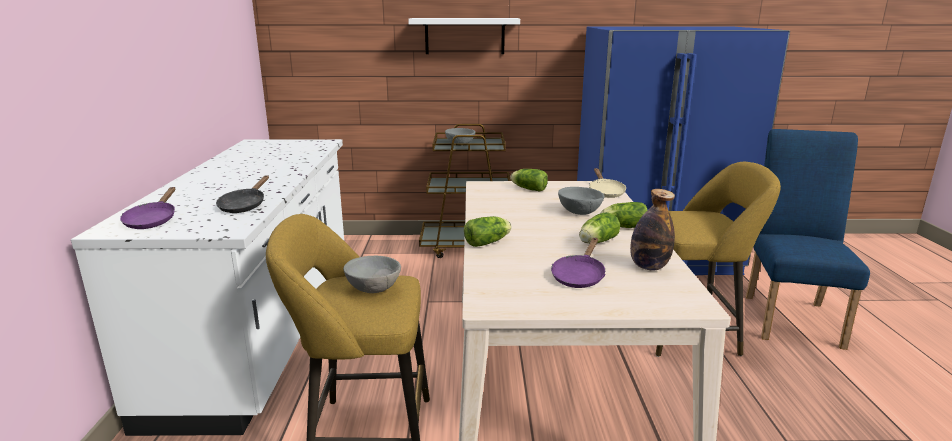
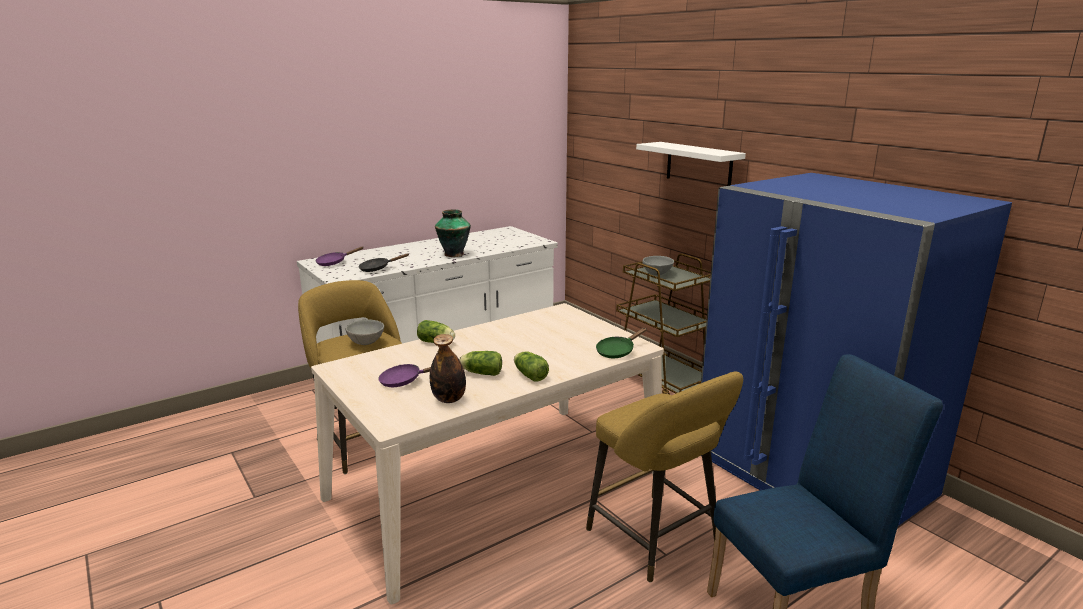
camera: 55 degrees right, 0 degrees up
lettuce [510,169,548,192] -> none
grey bowl [558,187,604,215] -> none
beige frying pan [589,168,626,198] -> green frying pan [596,328,647,358]
none -> vase [435,209,471,257]

